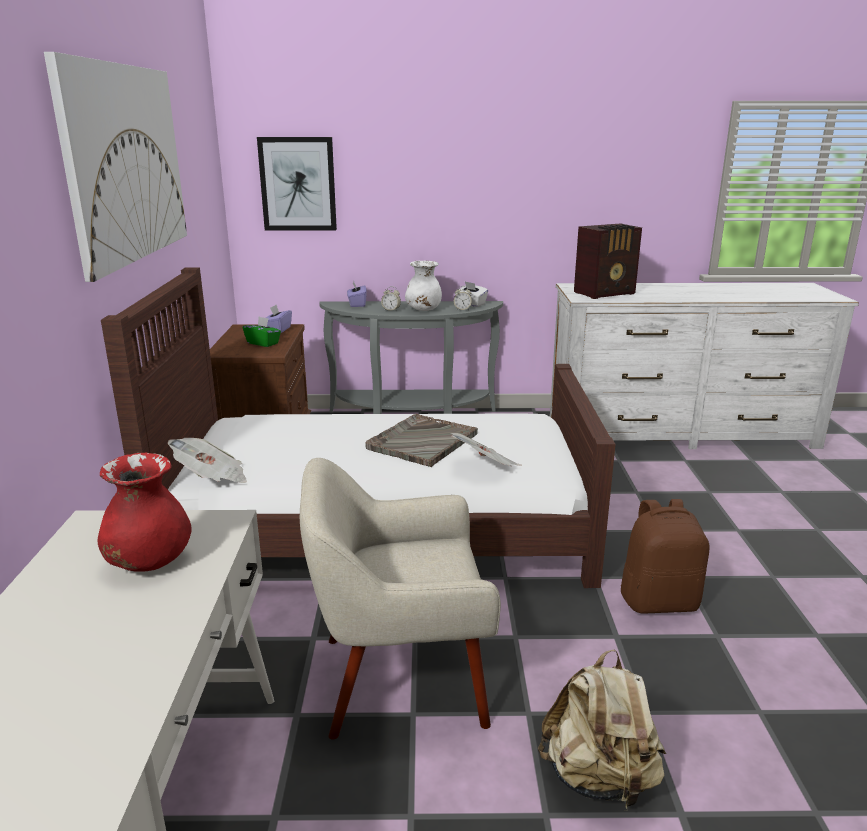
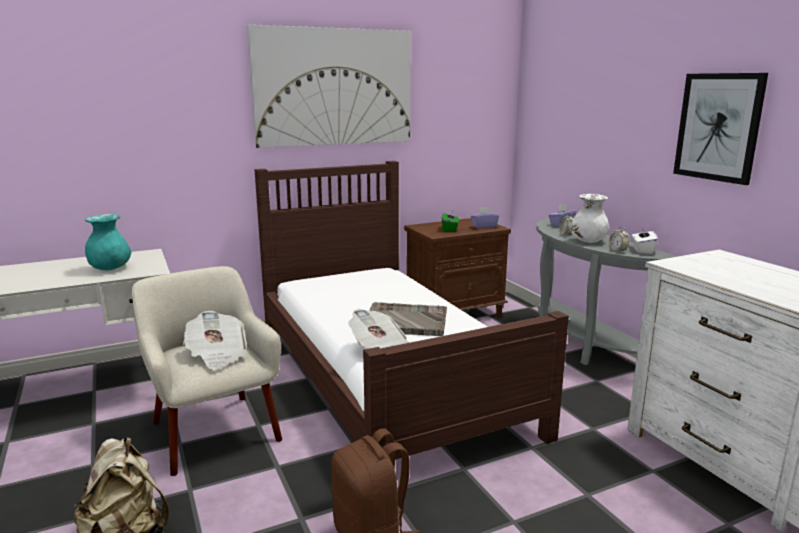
camera: 65 degrees right, 5 degrees down
red vase [98,453,192,572] -> turquoise vase [85,214,131,270]
newspaper [168,438,247,483] -> newspaper moved to [183,311,247,370]
picture [257,137,337,230] -> picture moved to [673,73,768,185]
radio [574,223,642,299] -> none

